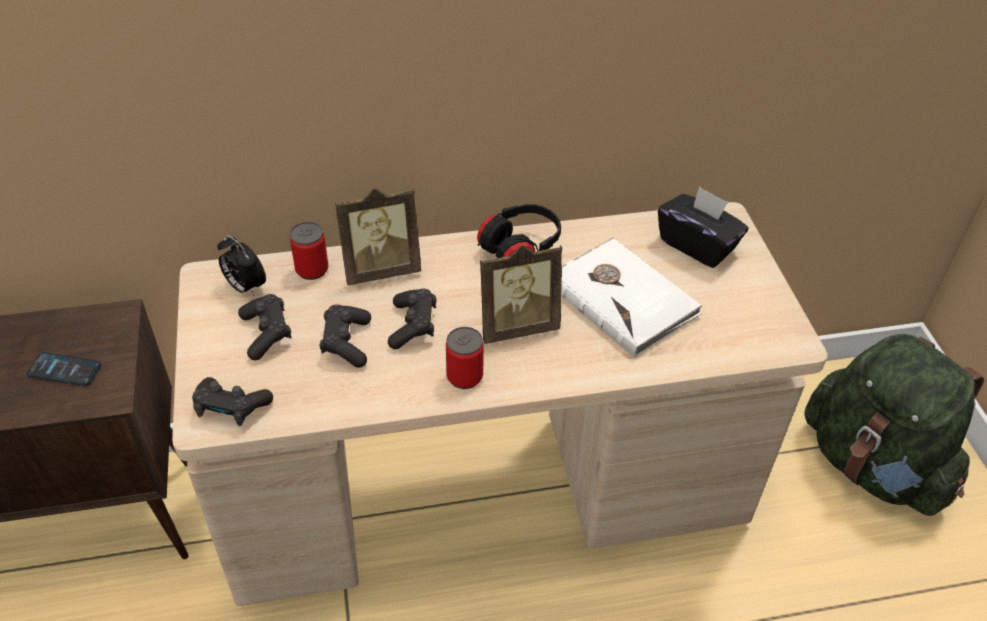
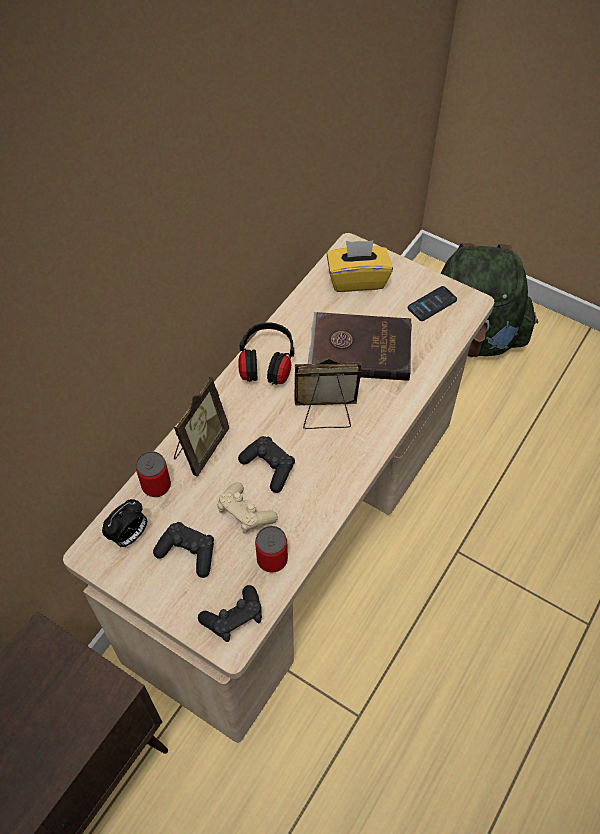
camera: 45 degrees left, 10 degrees up
phone [26,352,101,386] -> phone moved to [408,286,457,321]
alarm clock [217,235,266,297] -> alarm clock turned 45 degrees counterclockwise [102,499,147,547]
black game controller [320,304,371,368] -> beige game controller [217,482,278,534]
can [446,327,484,389] -> can moved to [255,526,288,573]
picture frame [480,245,562,344] -> picture frame turned 120 degrees counterclockwise [294,359,362,429]
white book [561,237,702,358] -> brown book [308,312,412,381]
black tissue box [658,186,749,268] -> yellow tissue box [327,241,393,292]

